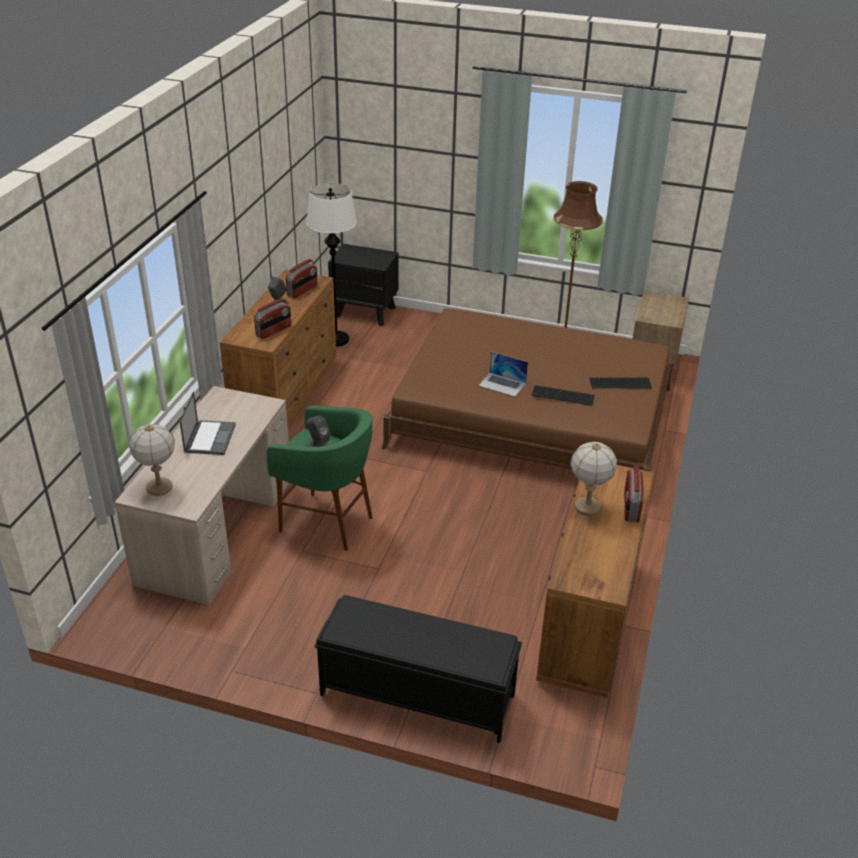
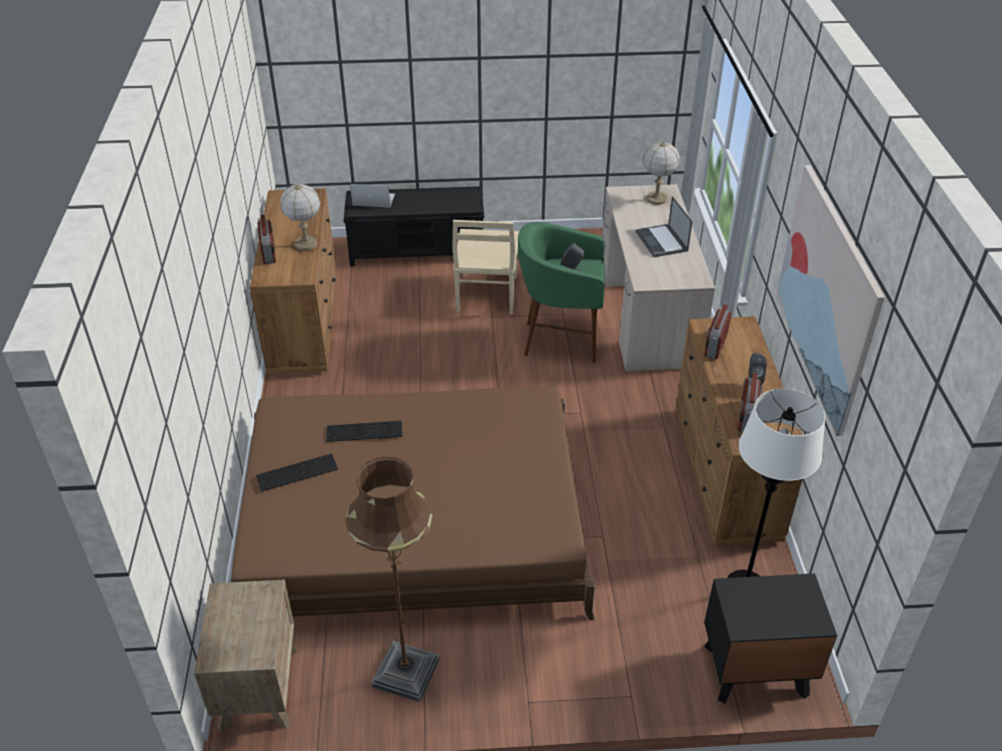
camera: 160 degrees right, 5 degrees up
laptop [479,352,528,397] -> laptop moved to [350,184,395,208]
none -> beige chair [452,220,519,314]
none -> picture [776,165,885,436]

